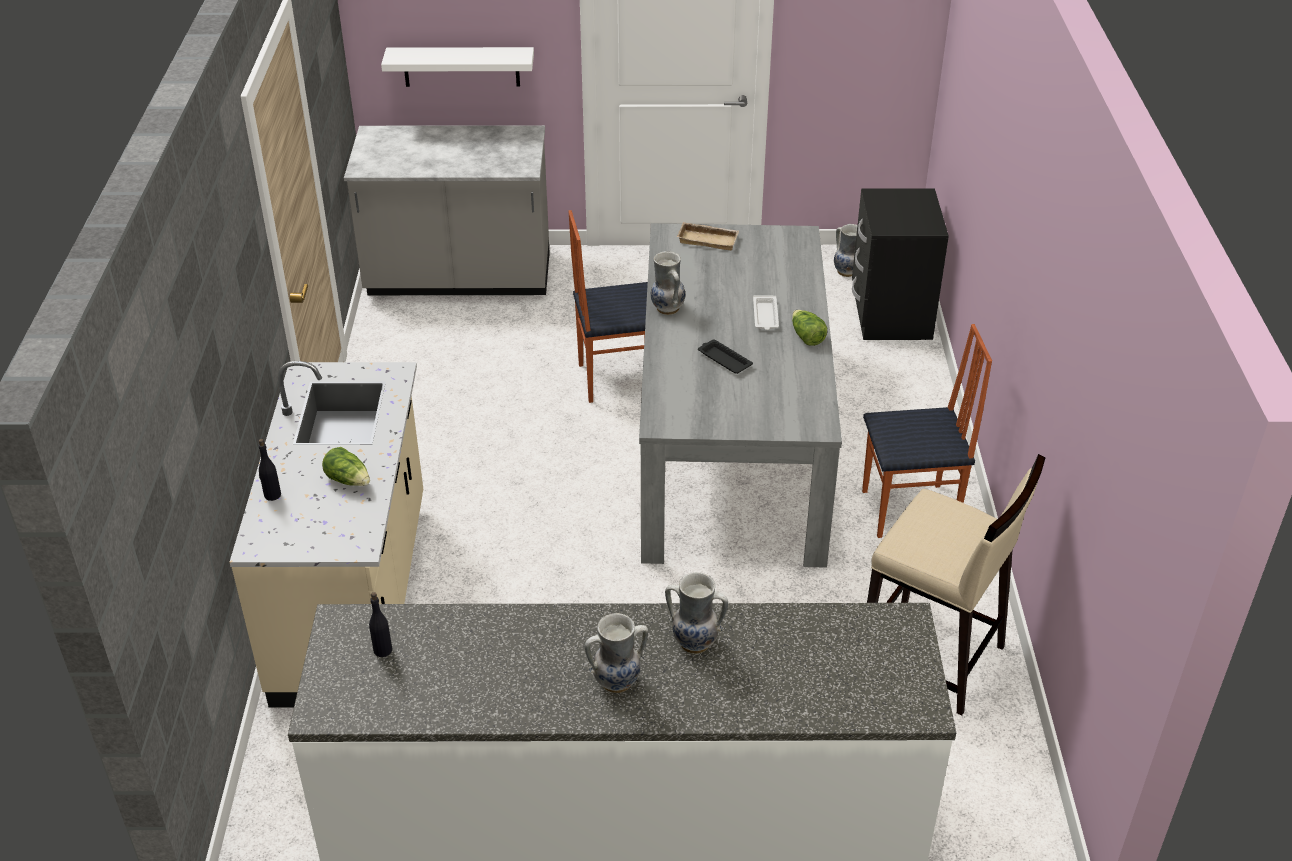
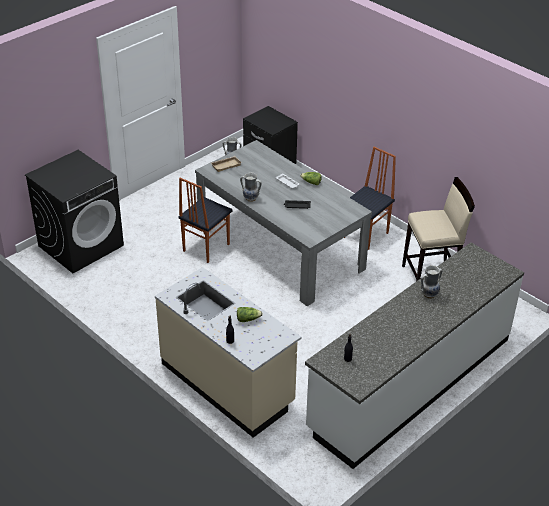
camera: 45 degrees left, 0 degrees up
grey counter [344,125,550,295] -> black washing machine [25,150,124,273]
white shelf [381,47,534,87] -> none
vase [585,613,648,693] -> none

